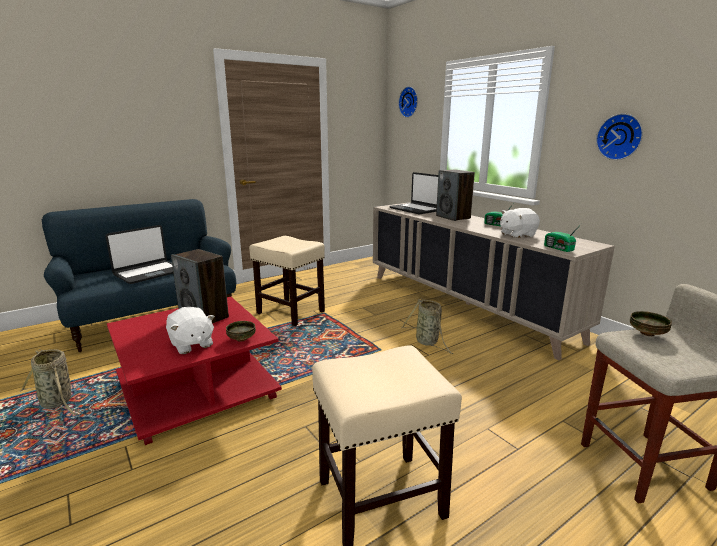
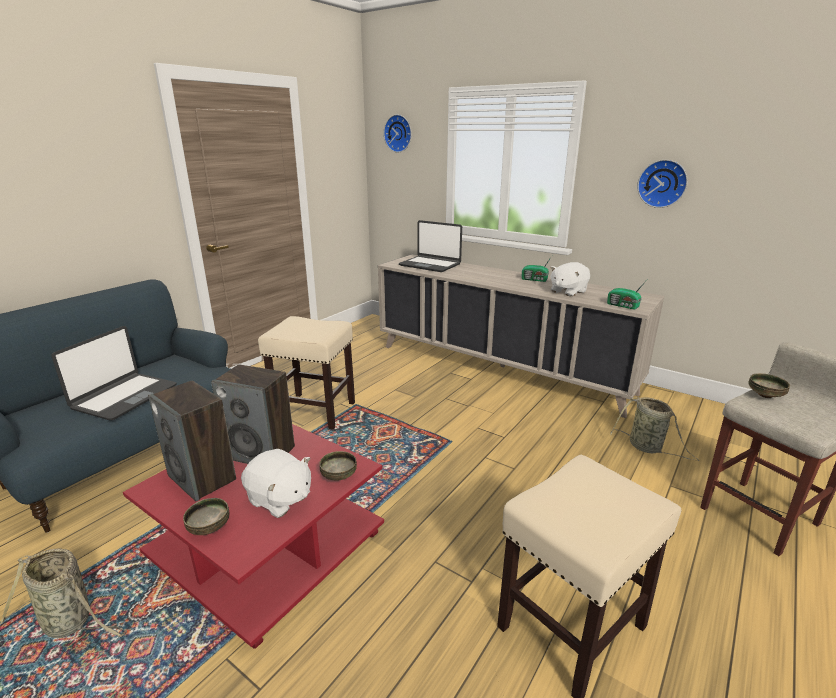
camera: 20 degrees left, 5 degrees up
basket [402,299,453,354] -> basket moved to [610,397,699,461]
speaker [436,170,475,221] -> speaker moved to [148,381,236,502]
none -> bowl [183,498,230,535]

